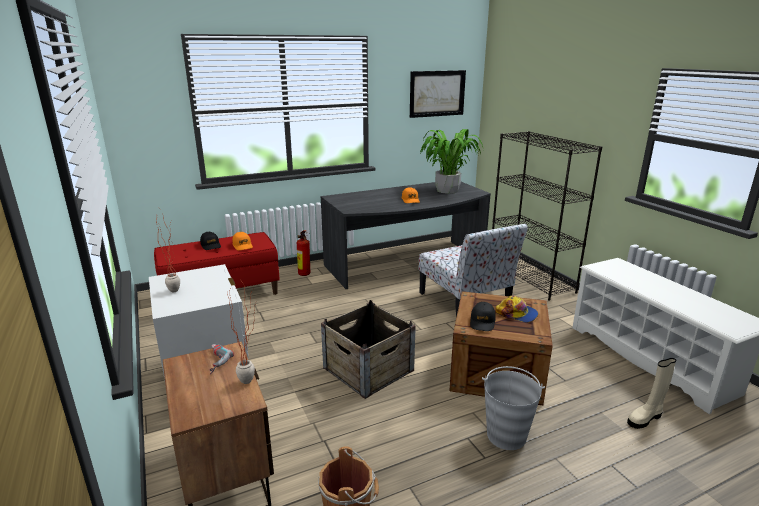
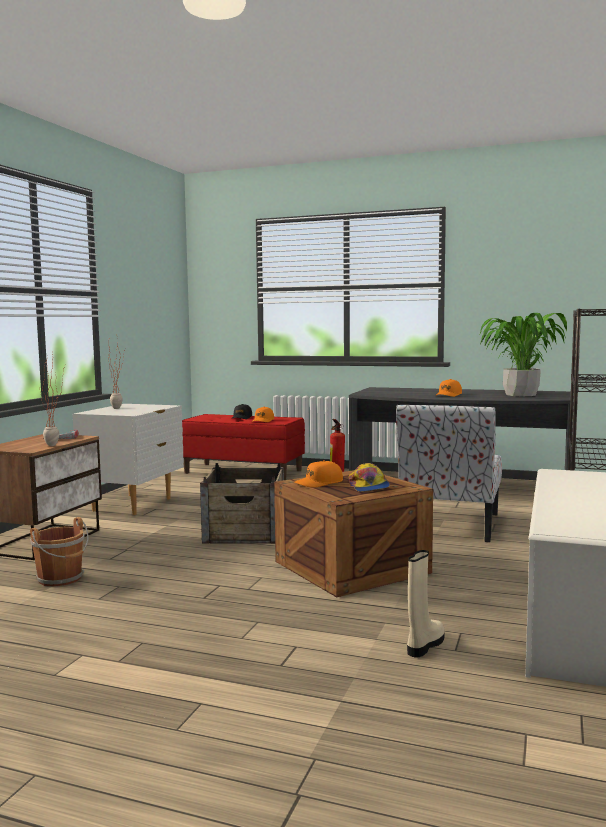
camera: 45 degrees right, 15 degrees down
picture [410,70,466,118] -> none
black cap [470,302,496,331] -> orange cap [295,460,343,488]
grey bucket [482,366,545,450] -> none
beige boot [627,358,676,429] -> beige boot turned 105 degrees clockwise [407,550,445,658]

